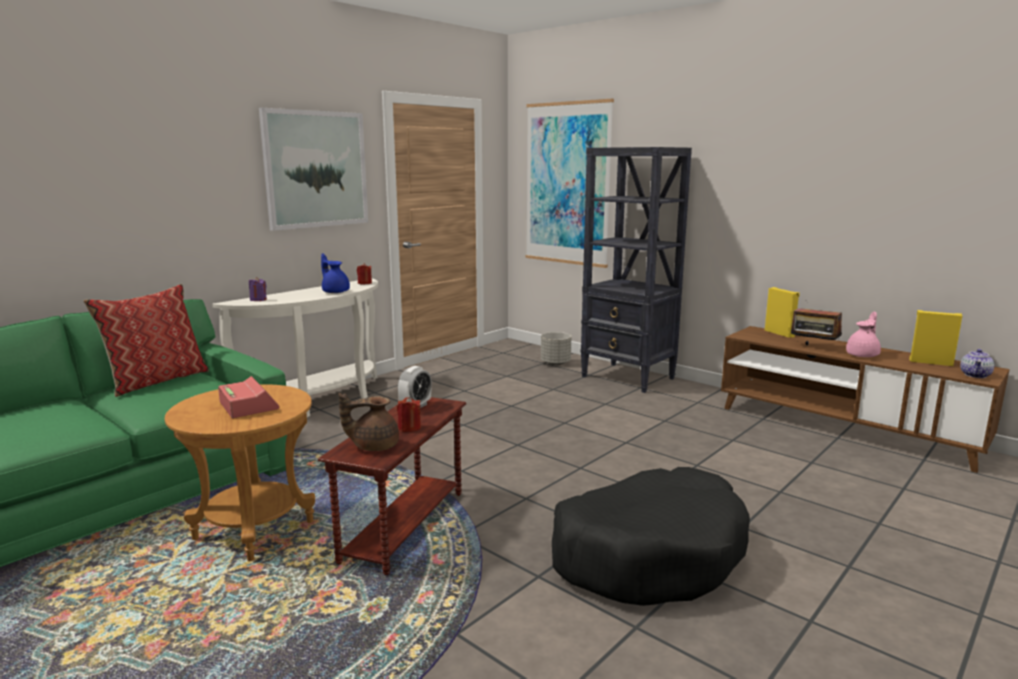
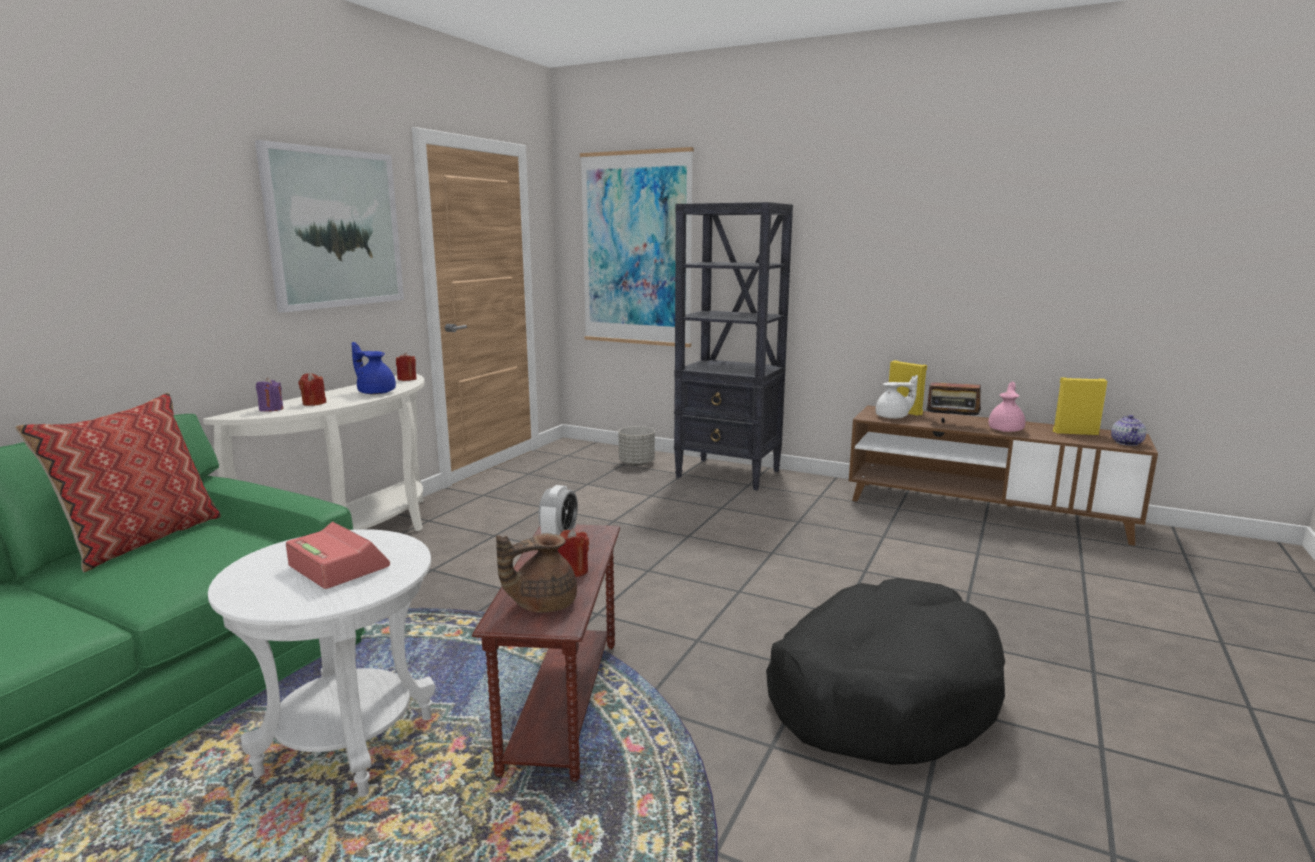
camera: 15 degrees left, 0 degrees up
brown side table [165,384,315,561] -> white side table [208,529,435,797]
none -> red candle [298,373,327,406]
none -> white teapot [876,375,918,419]

